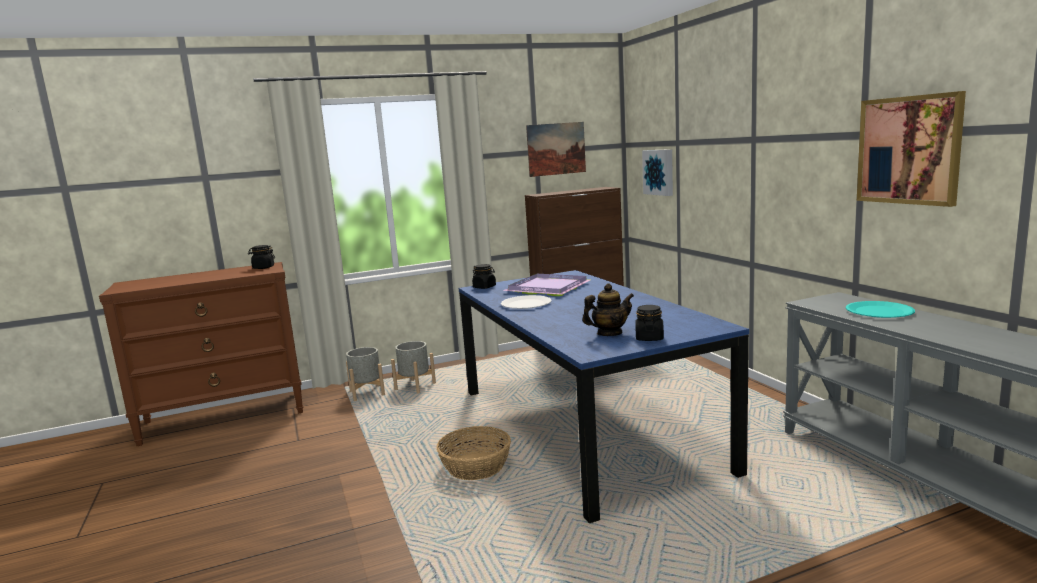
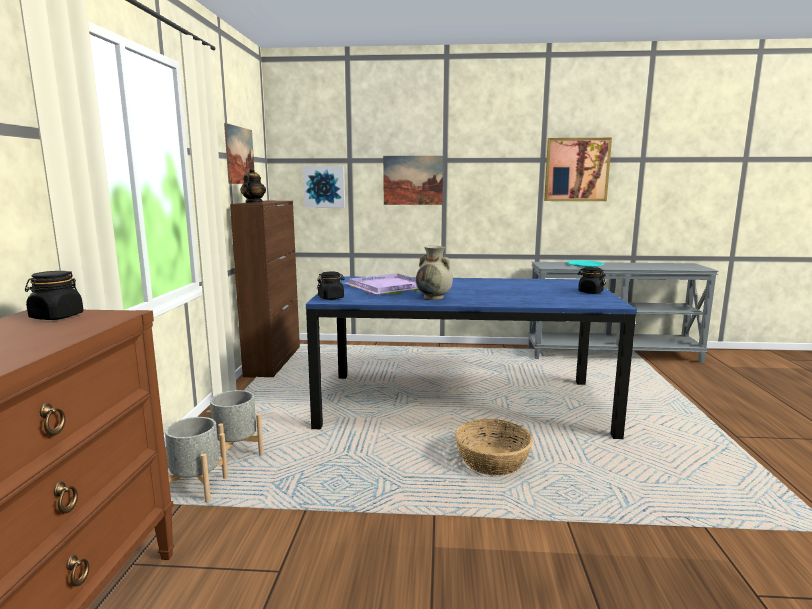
camera: 65 degrees left, 0 degrees up
white plate [501,295,552,309] -> beige vase [416,246,453,300]
teapot [582,283,634,336] -> teapot moved to [240,168,266,203]
none -> picture [383,156,443,205]

